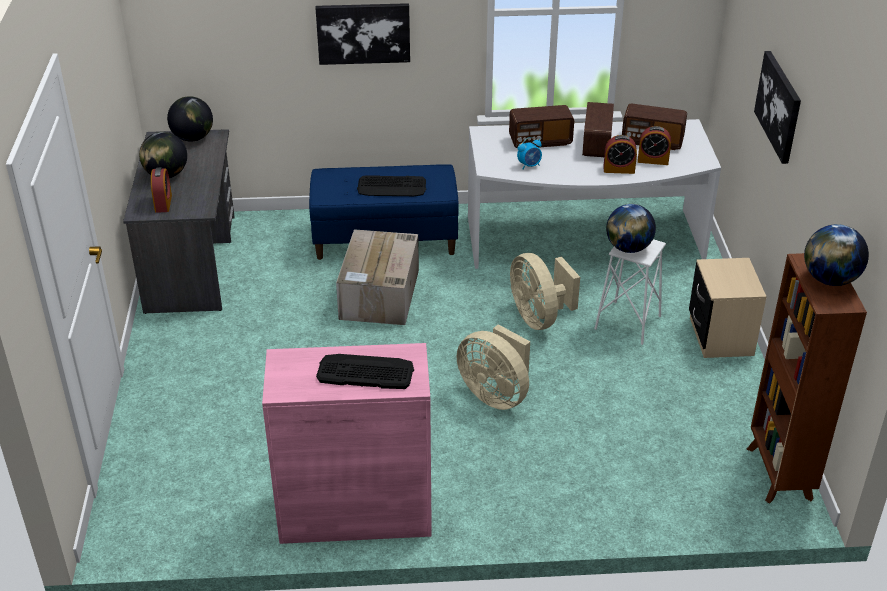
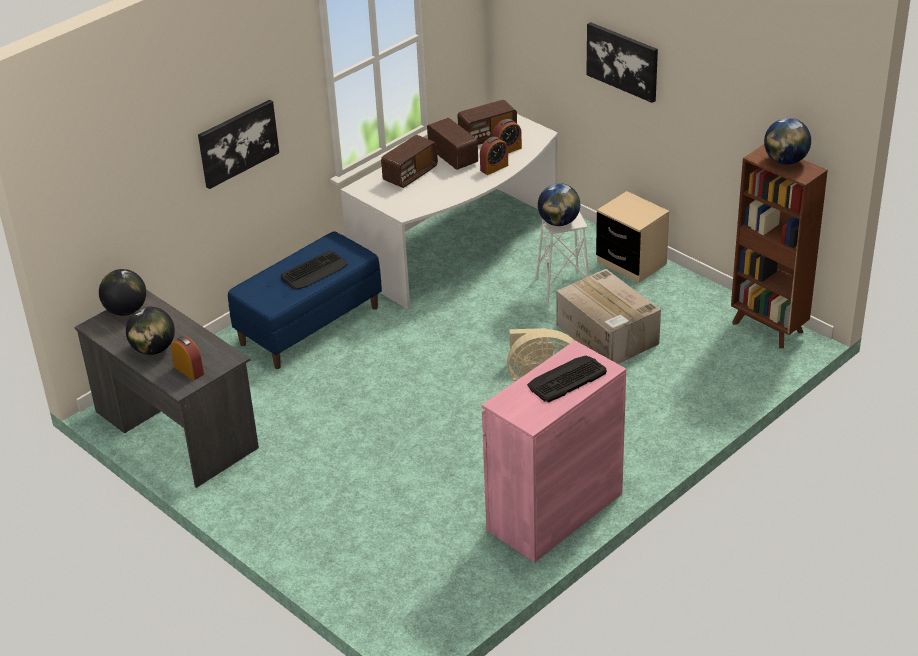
camera: 40 degrees left, 0 degrees up
cardboard box [336,229,419,325] -> cardboard box moved to [556,269,661,364]
beige fan [510,253,580,330] -> none
alarm clock [517,137,542,170] -> none

